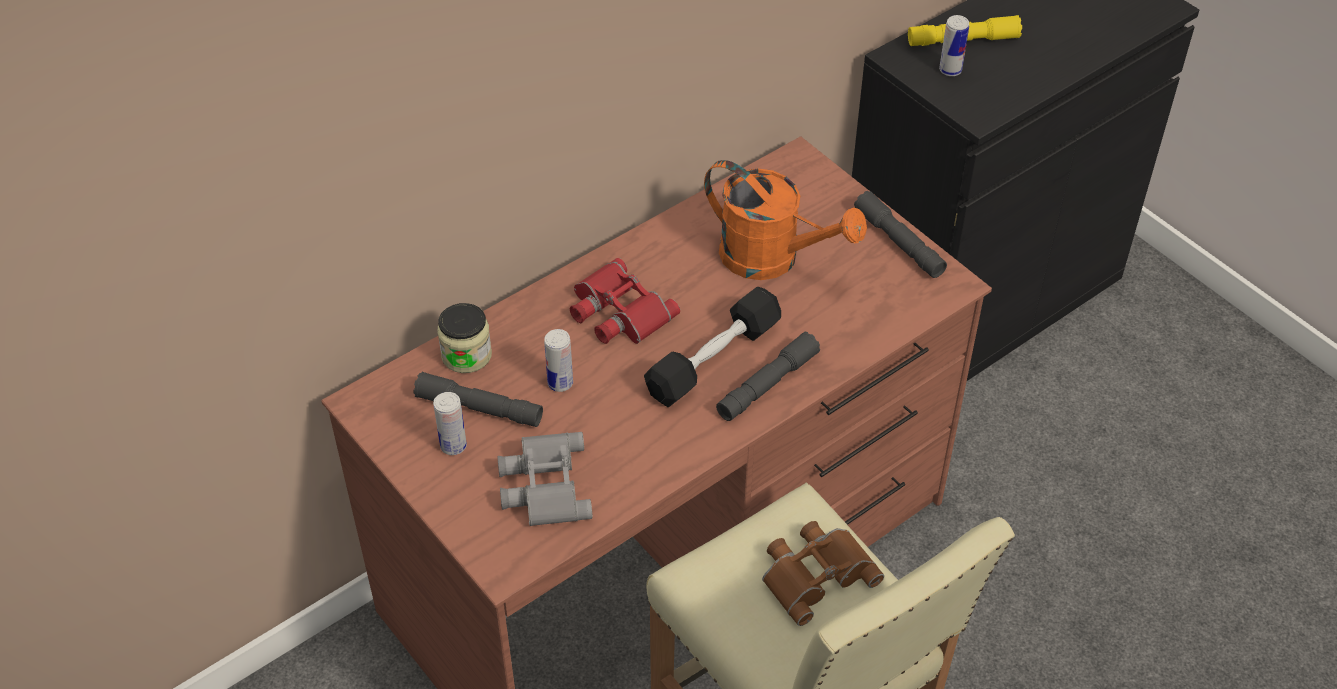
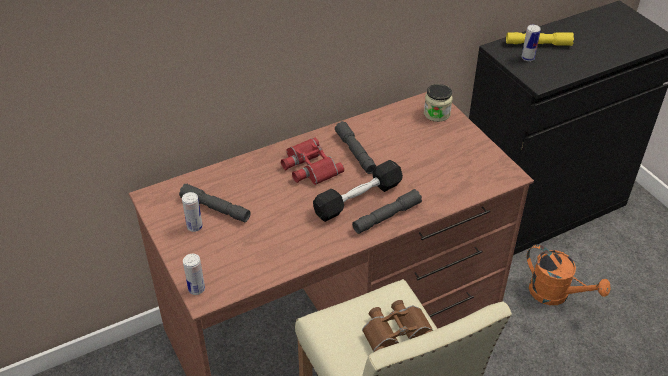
camera: 10 degrees right, 5 degrees down
jar [437,303,492,373] -> jar moved to [424,84,453,122]
grey binoculars [498,432,593,526] -> none
can [544,329,573,392] -> can moved to [183,254,205,295]
orange watering can [704,160,867,280] -> orange watering can moved to [526,244,610,305]
grey flashlight [854,191,947,278] -> grey flashlight moved to [335,121,377,174]

